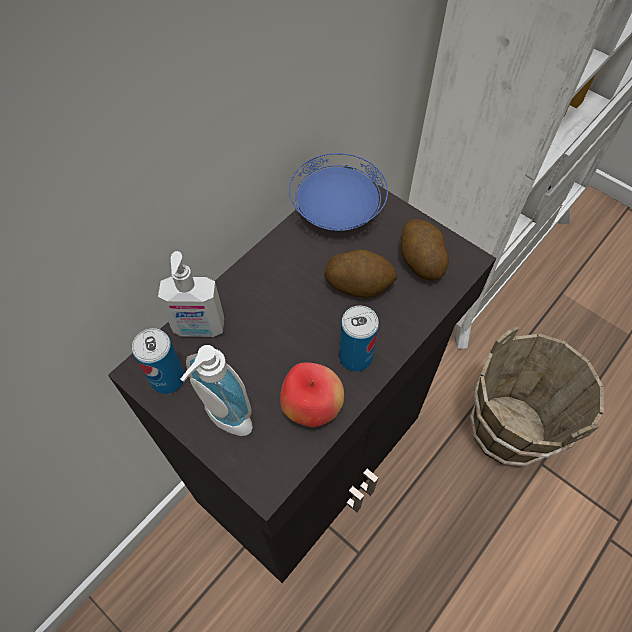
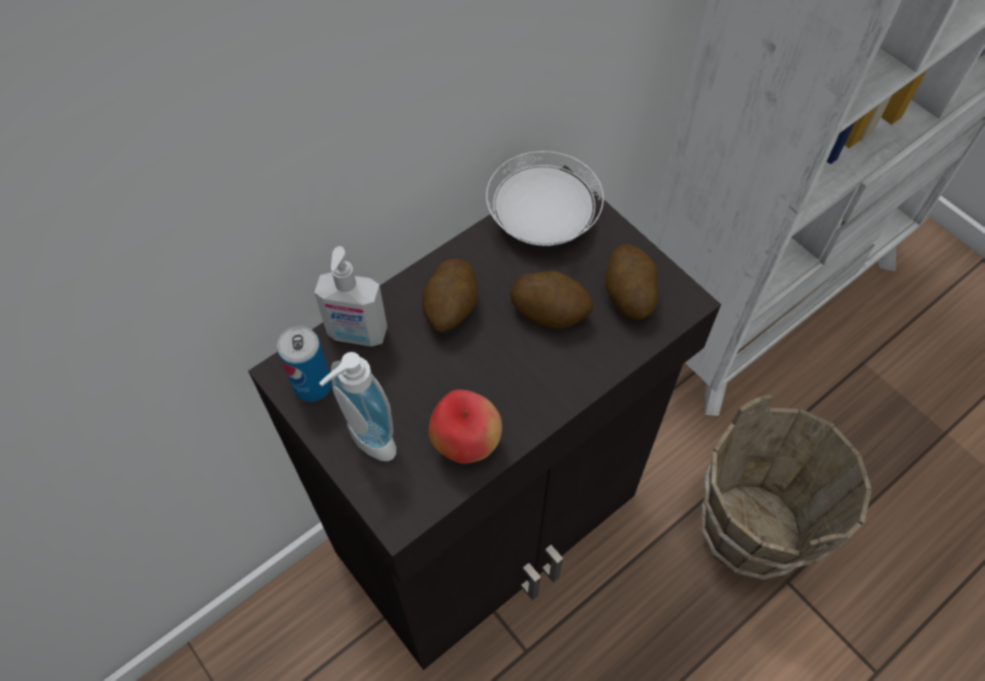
camera: 10 degrees right, 0 degrees up
blue plate [289,153,388,231] -> white plate [486,151,604,246]
can [339,306,379,371] -> none
none -> potato [422,259,478,332]

